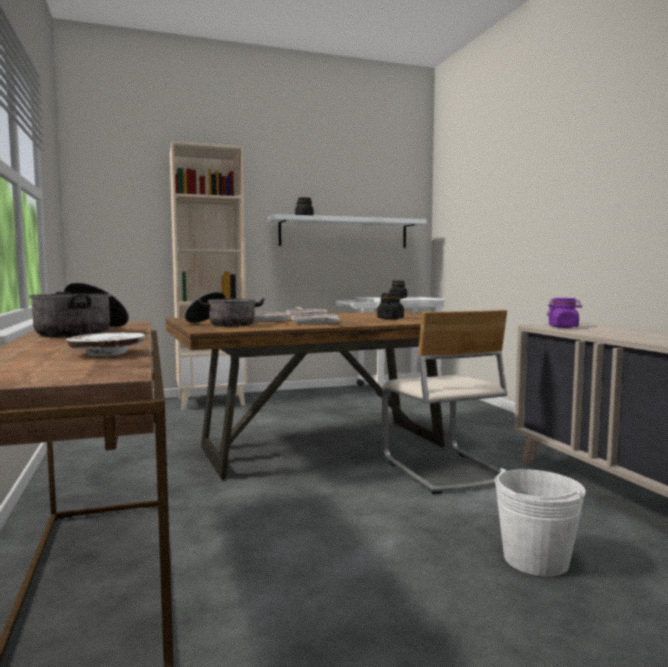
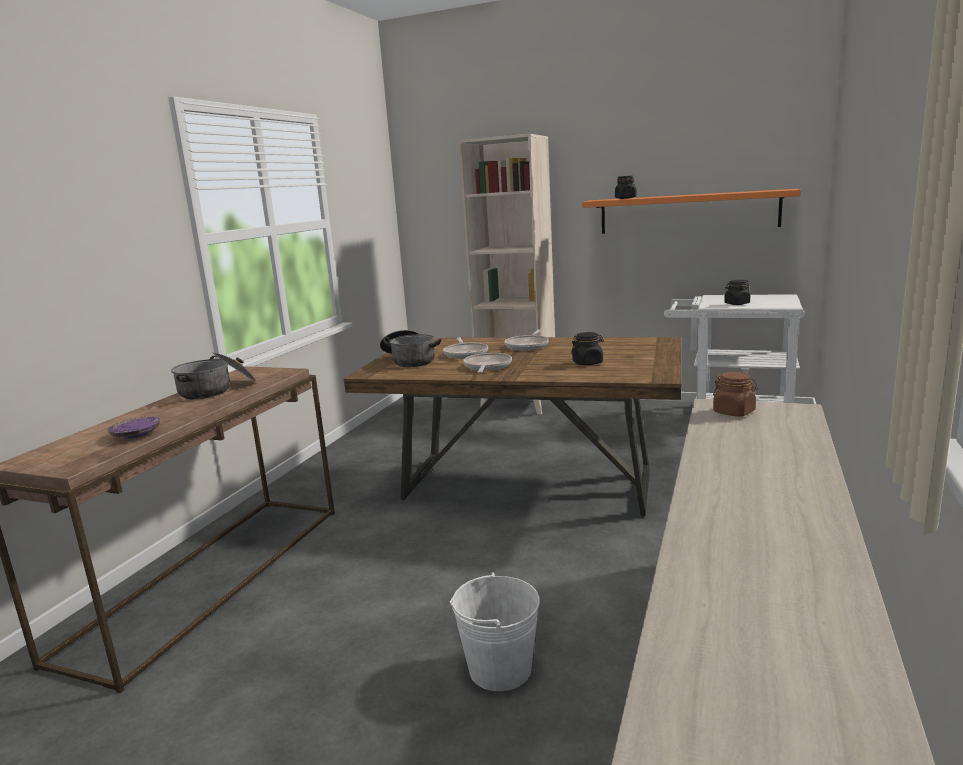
camera: 40 degrees right, 10 degrees up
white plate [66,332,145,356] -> purple plate [108,417,160,439]
white shelf [268,214,427,248] -> orange shelf [582,189,801,234]
beige chair [382,310,507,494] -> none
purple jar [547,298,582,328] -> brown jar [713,372,758,417]

